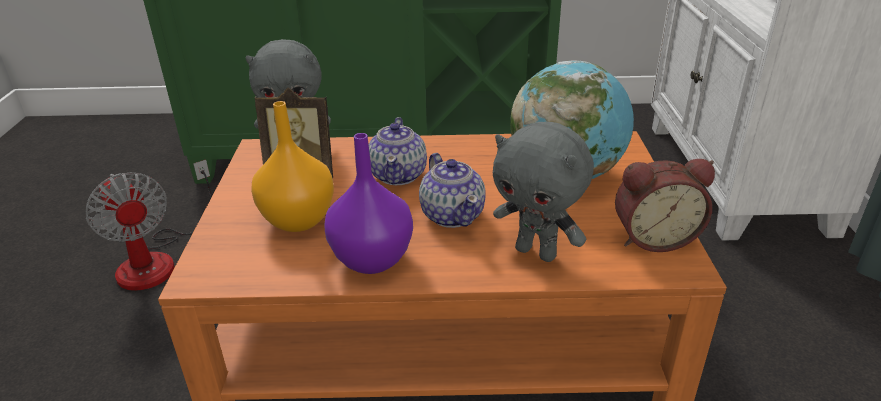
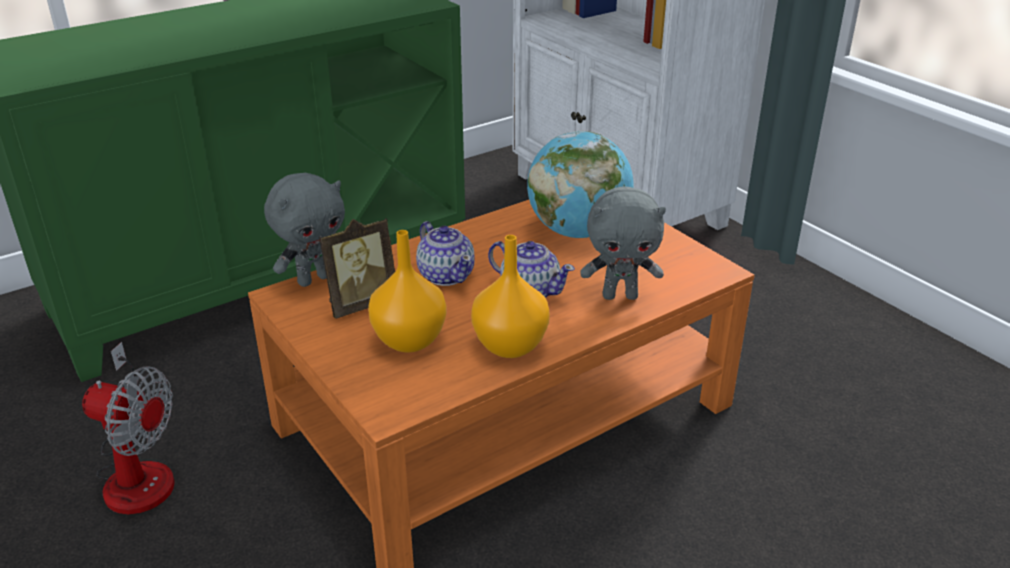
camera: 35 degrees left, 0 degrees up
purple vase [324,133,413,274] -> orange vase [471,235,550,358]
alarm clock [615,159,715,252] -> none

